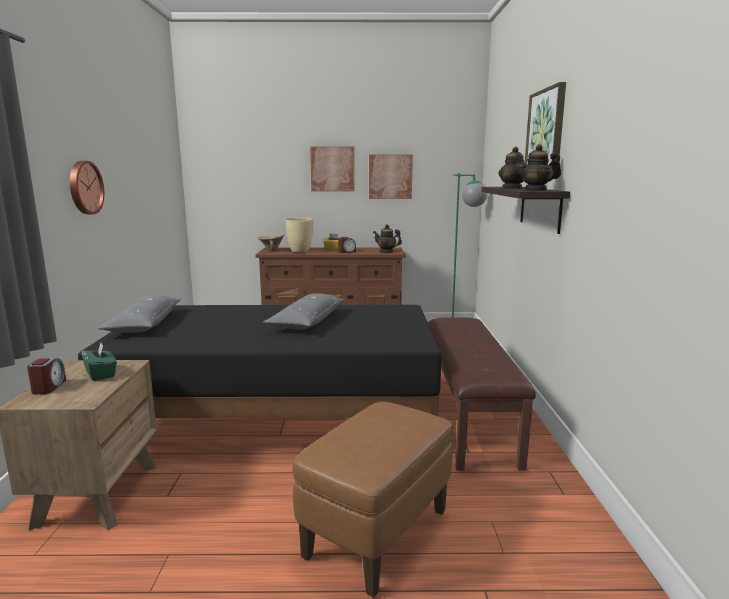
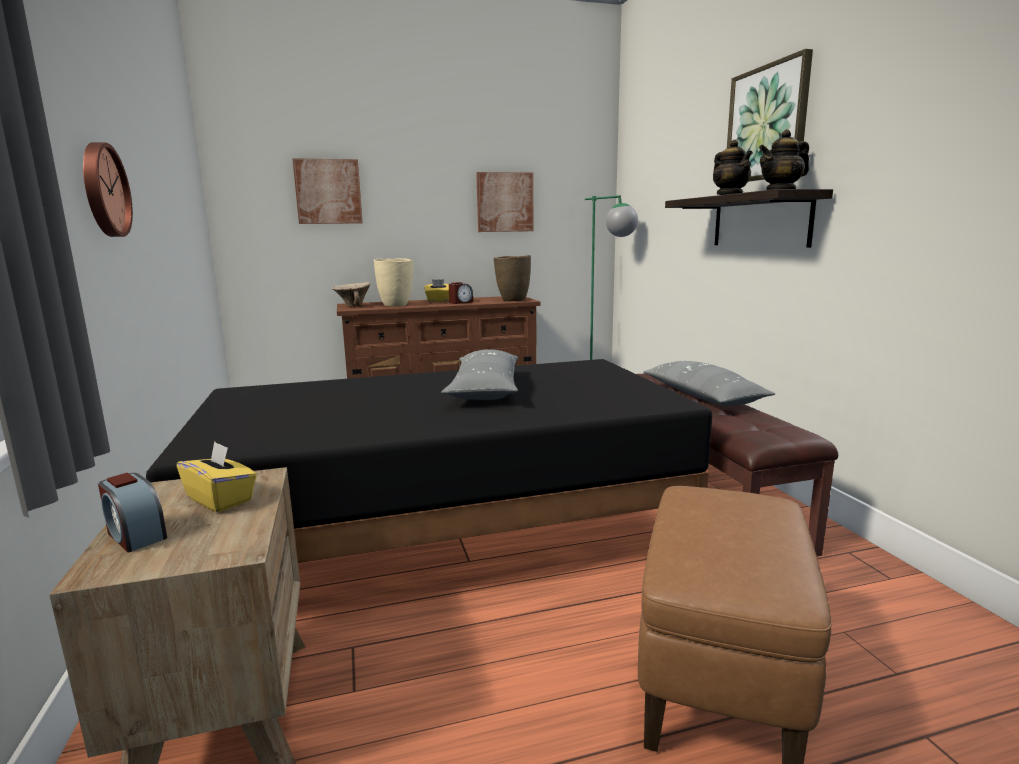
camera: 15 degrees left, 0 degrees up
alarm clock [27,358,66,394] -> alarm clock turned 150 degrees clockwise [98,473,167,553]
green tissue box [81,343,117,381] -> yellow tissue box [177,441,257,512]
grey pillow [98,295,181,333] -> grey pillow moved to [644,361,775,406]
picture [310,146,354,191] -> picture moved to [292,158,363,224]
teapot [373,224,402,253] -> brown vase [494,255,531,301]

